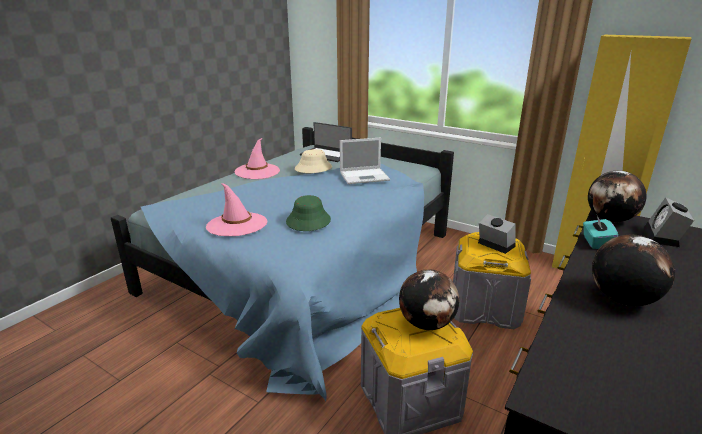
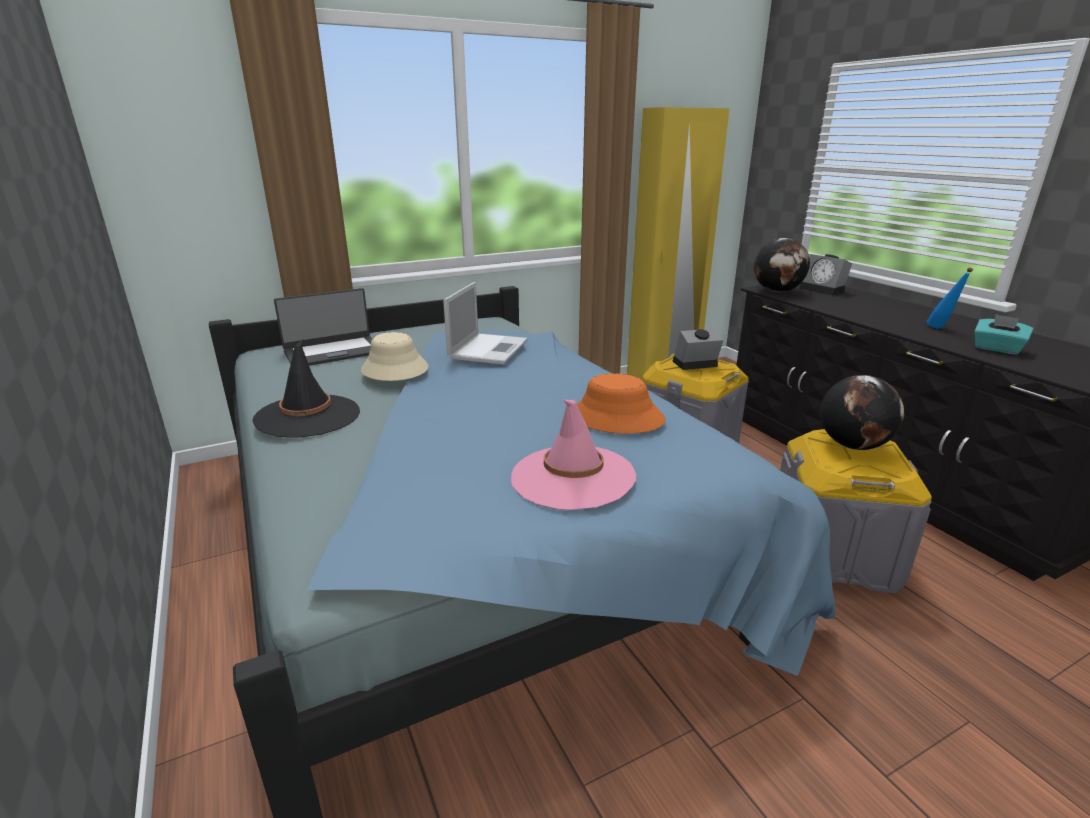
camera: 60 degrees left, 0 degrees up
pink hat [234,138,280,179] -> black hat [252,338,360,438]
green hat [286,195,331,231] -> orange hat [577,374,666,434]
turquoise tissue box [583,216,618,249] -> turquoise tissue box moved to [974,314,1033,355]
globe [592,235,675,306] -> blue bottle [927,268,973,329]

